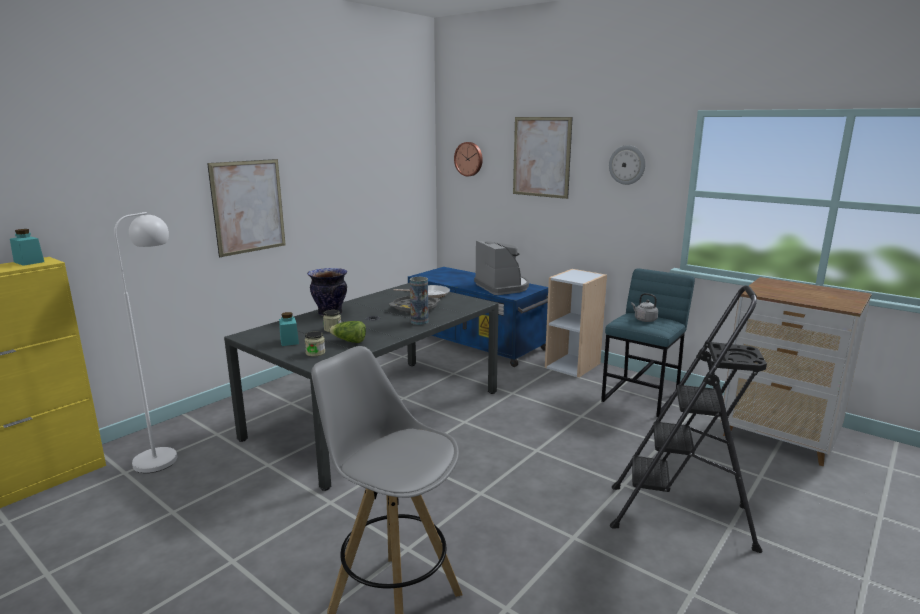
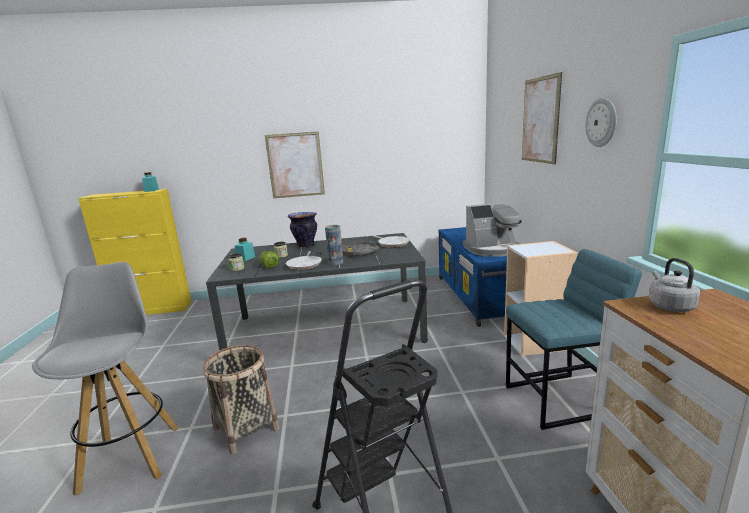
camera: 45 degrees right, 0 degrees up
white floor lamp [114,212,177,473] -> none
wall clock [454,142,483,176] -> none
coffee machine [474,241,529,295] -> coffee machine turned 60 degrees clockwise [463,202,522,257]
grey kettle [631,293,658,322] -> grey kettle moved to [648,258,700,312]
none -> basket [203,345,280,454]
none -> frying pan [286,251,322,270]

